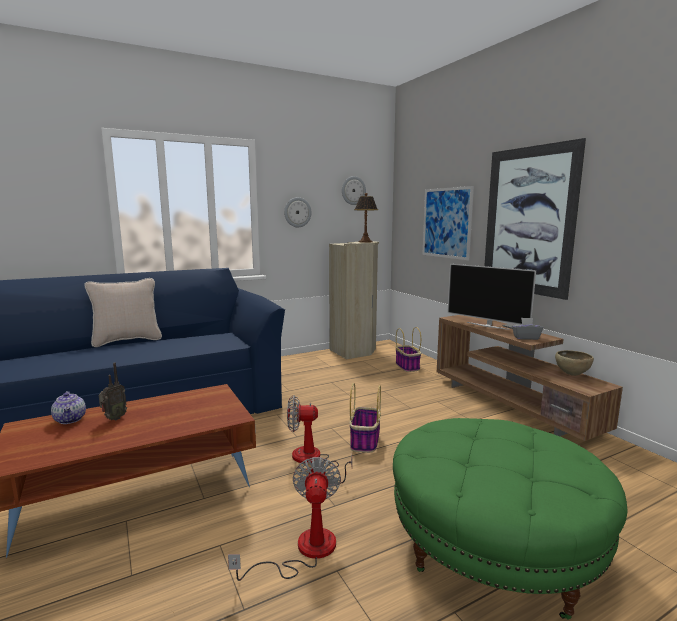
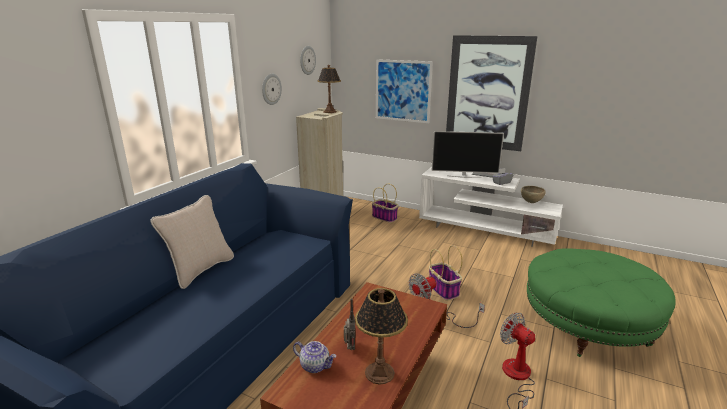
camera: 35 degrees left, 10 degrees up
brown tv stand [437,315,623,441] -> white tv stand [419,167,563,247]
none -> table lamp [355,288,408,385]

